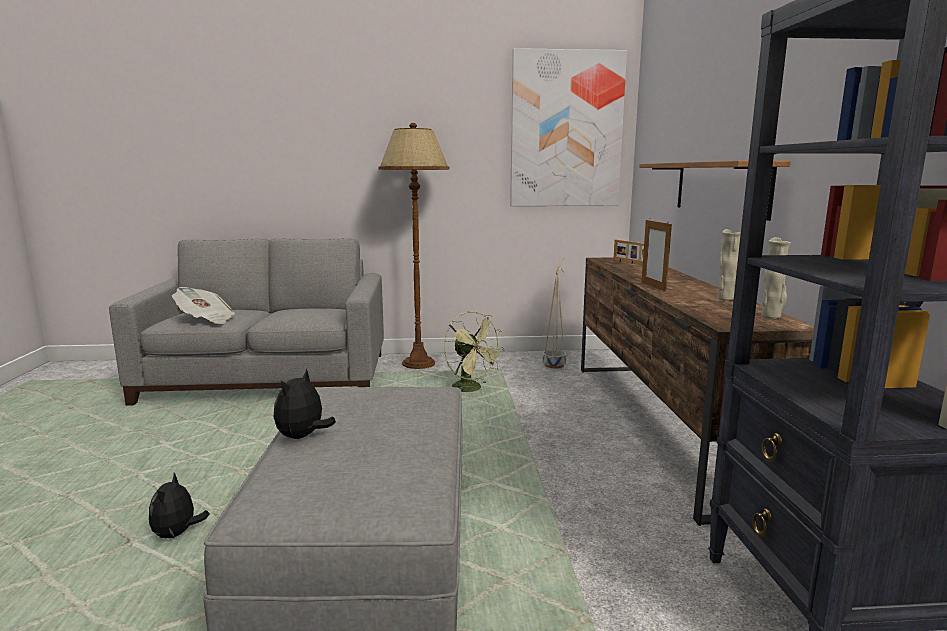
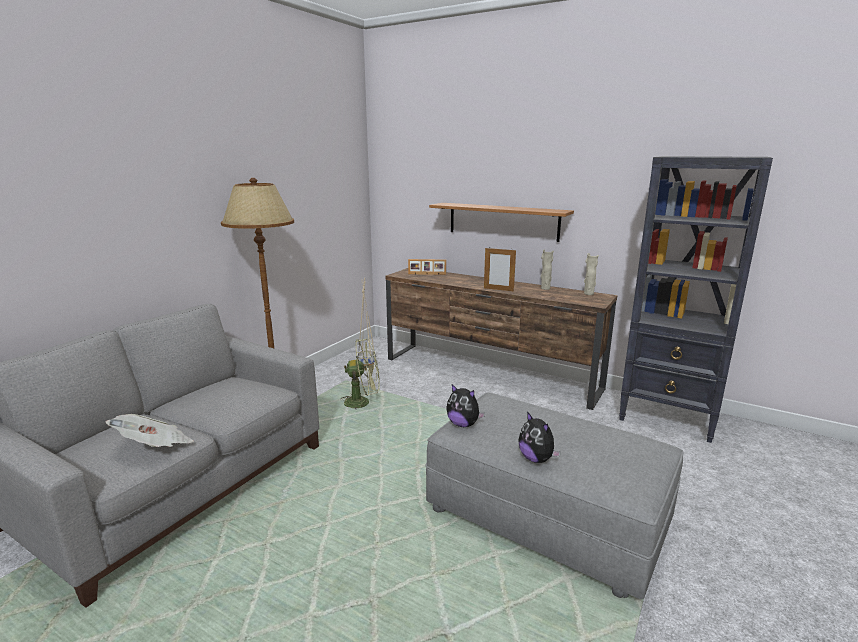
camera: 55 degrees left, 5 degrees up
plush toy [149,473,210,538] -> plush toy moved to [446,384,485,427]
picture [510,48,627,206] -> none

